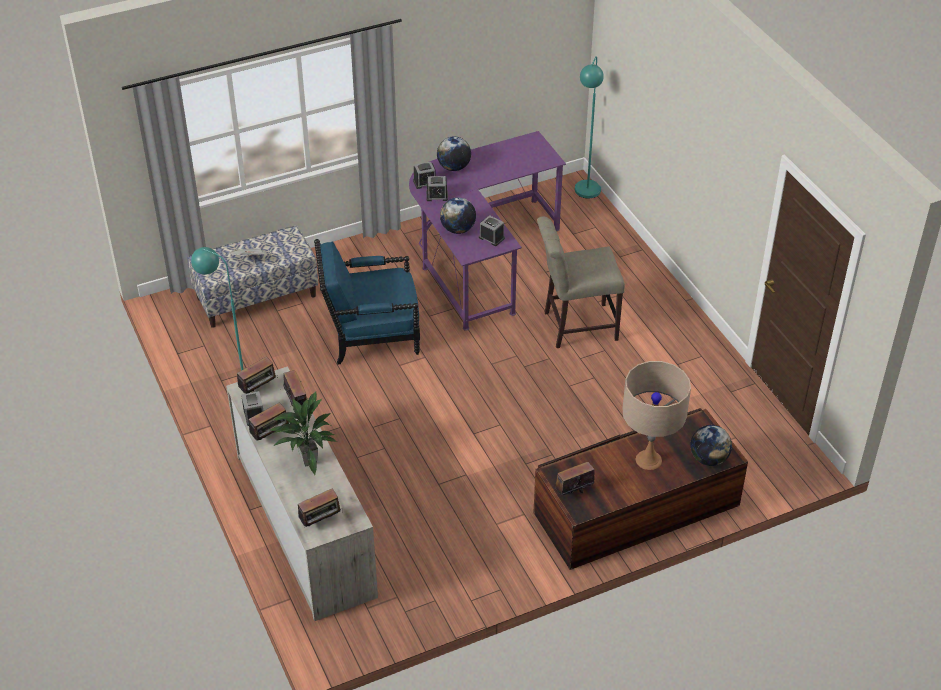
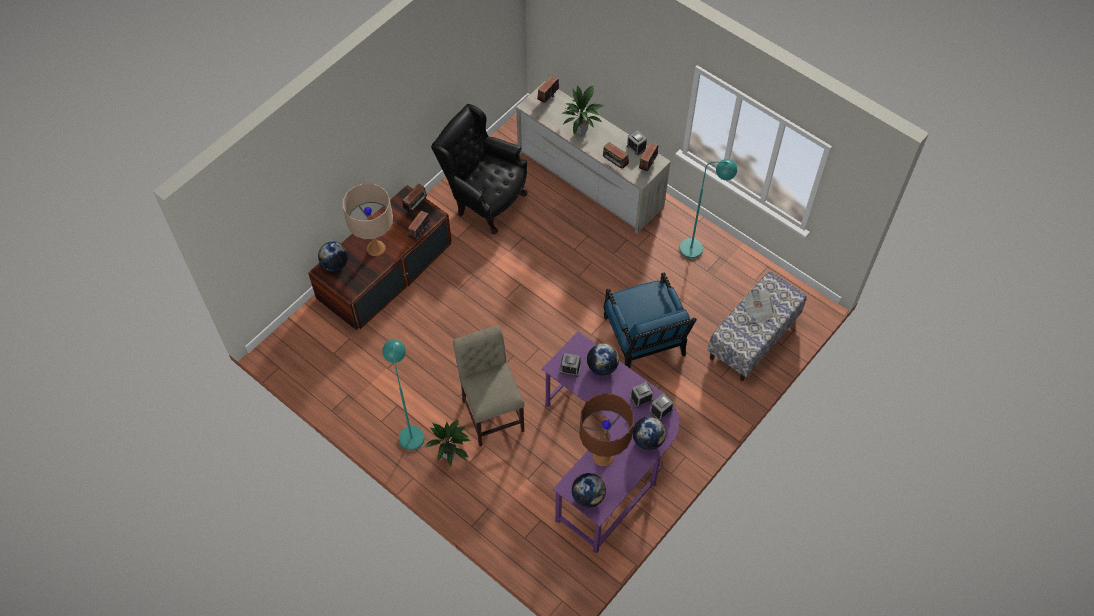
camera: 155 degrees right, 15 degrees up
radio [248,403,289,441] -> radio moved to [408,211,430,240]
blue armchair [314,239,420,365] -> blue armchair turned 105 degrees clockwise [604,272,697,368]
beige chair [537,216,625,348] -> beige chair turned 75 degrees counterclockwise [453,325,524,446]
turquoise floor lamp [575,56,604,198] -> turquoise floor lamp moved to [382,340,425,450]
none -> potted plant [424,419,471,467]
none -> black armchair [431,104,527,234]
none -> globe [572,473,606,508]
none -> brown table lamp [579,393,634,466]

